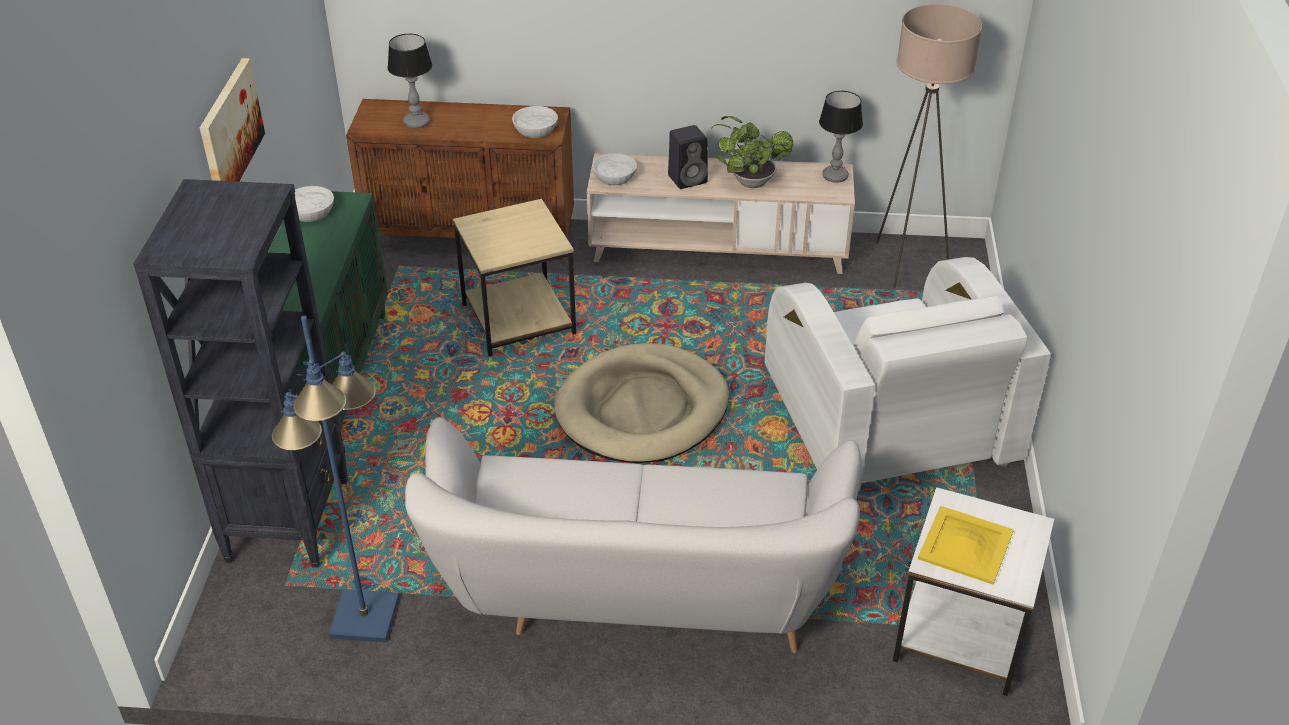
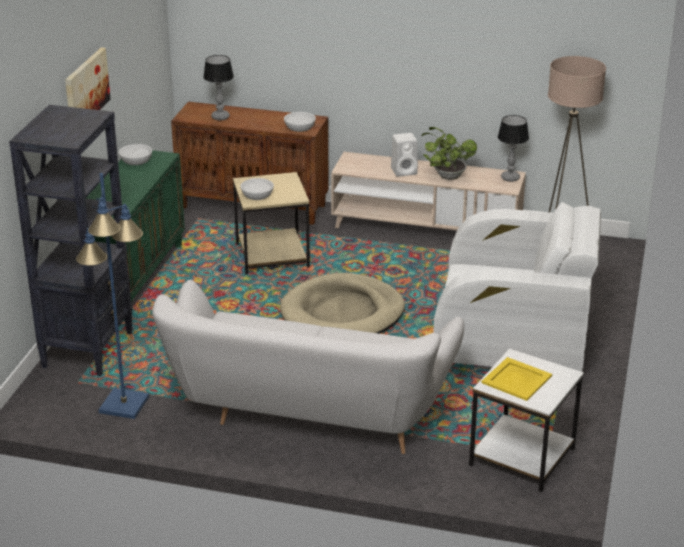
camera: 10 degrees right, 10 degrees down
white bowl [592,153,637,185] -> white bowl moved to [240,178,274,200]
black speaker [668,125,708,189] -> white speaker [391,133,418,177]
white armchair [765,257,1051,491] -> white armchair turned 75 degrees counterclockwise [433,202,601,372]

